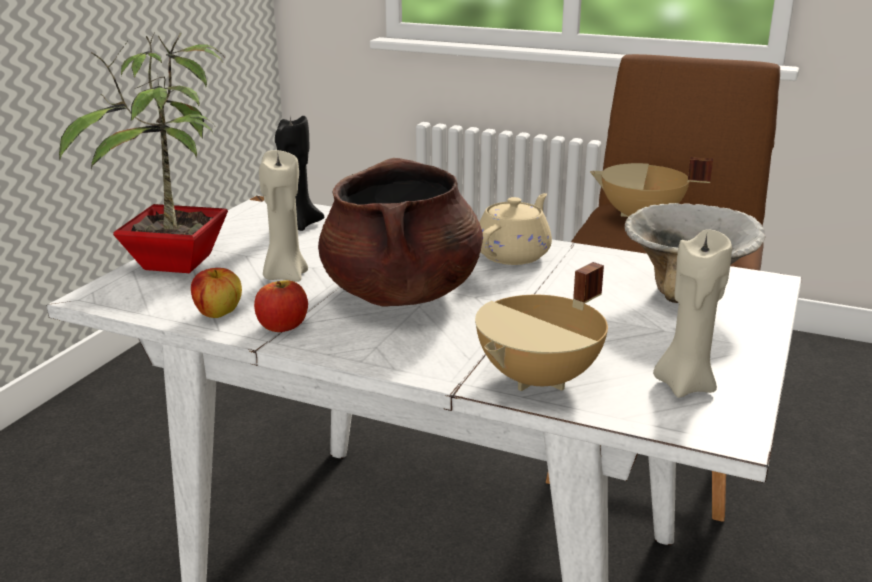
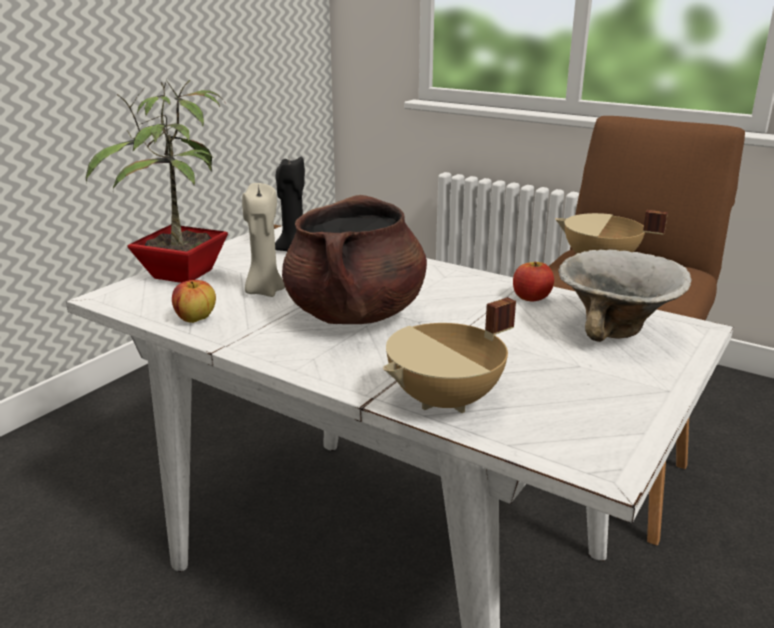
camera: 10 degrees right, 0 degrees up
apple [254,280,308,332] -> apple moved to [513,262,554,302]
beige teapot [479,193,552,265] -> none
beige candle [653,229,732,398] -> none

